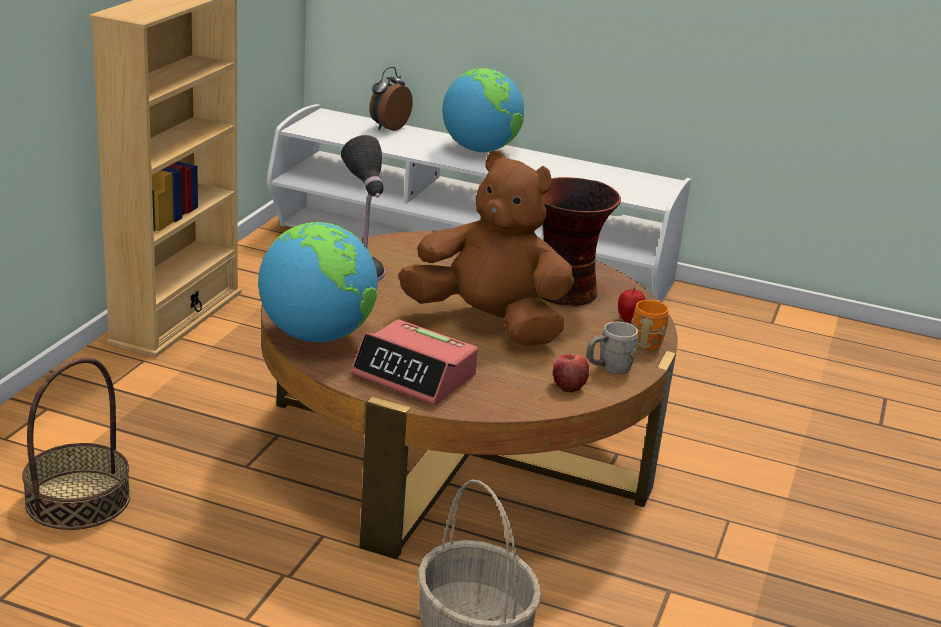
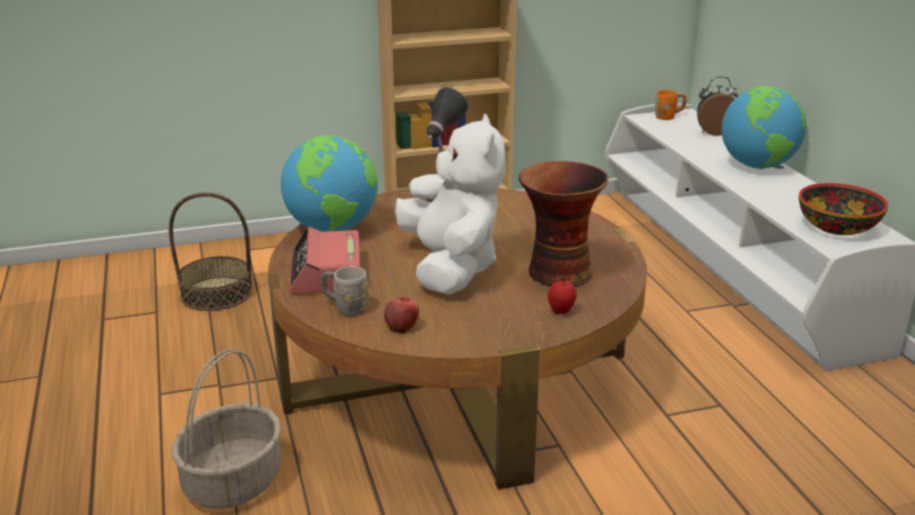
camera: 55 degrees right, 0 degrees up
brown plush toy [398,151,574,346] -> white plush toy [395,114,506,295]
grey mug [587,322,638,374] -> grey mug moved to [320,266,369,316]
orange mug [631,300,669,350] -> orange mug moved to [655,90,687,120]
none -> bowl [799,183,888,235]

